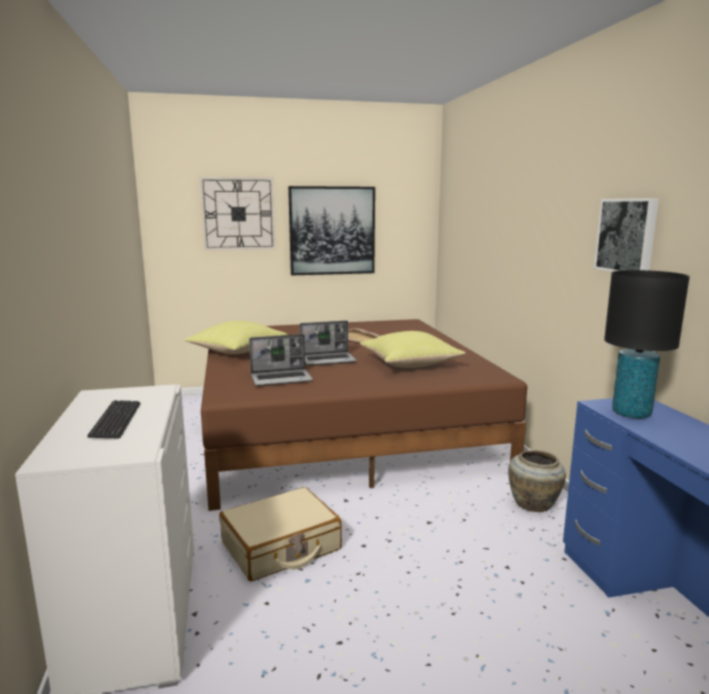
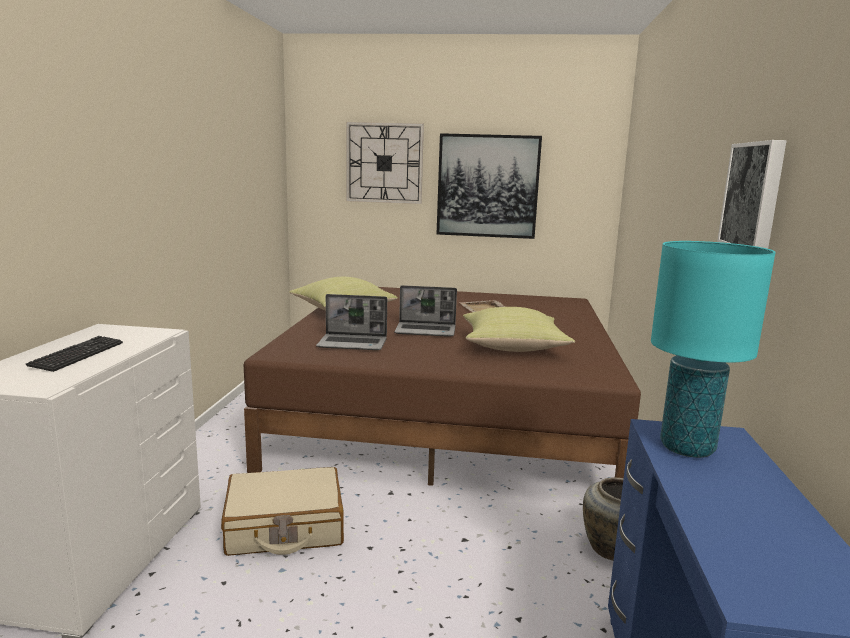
camera: 20 degrees right, 0 degrees up
black table lamp [604,270,690,419] -> turquoise table lamp [651,241,776,458]

